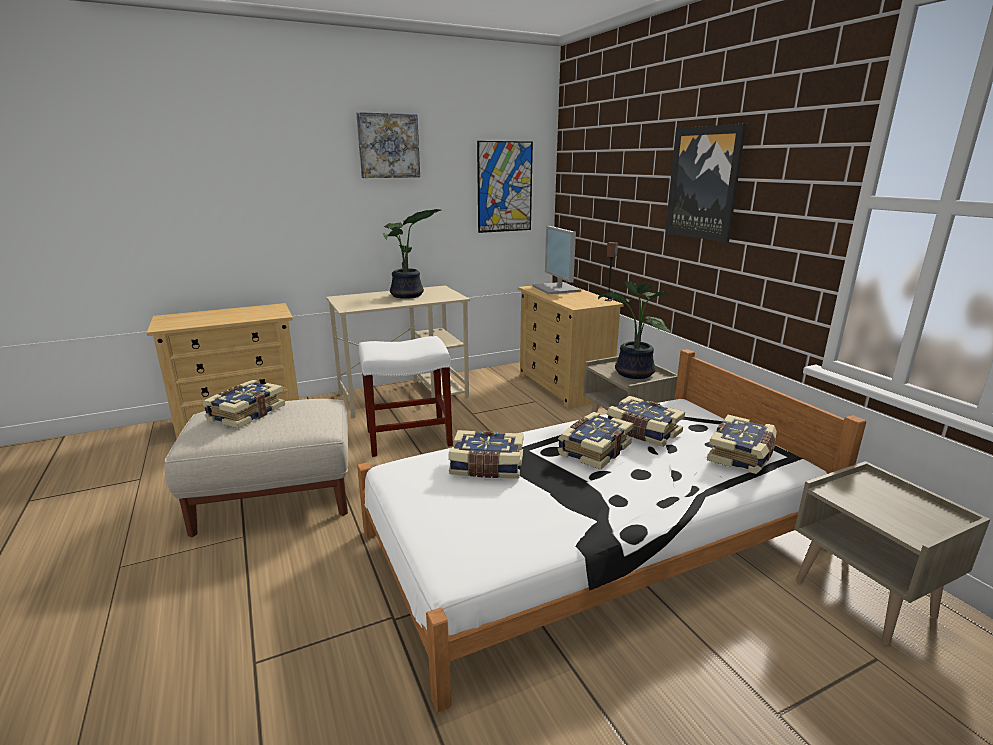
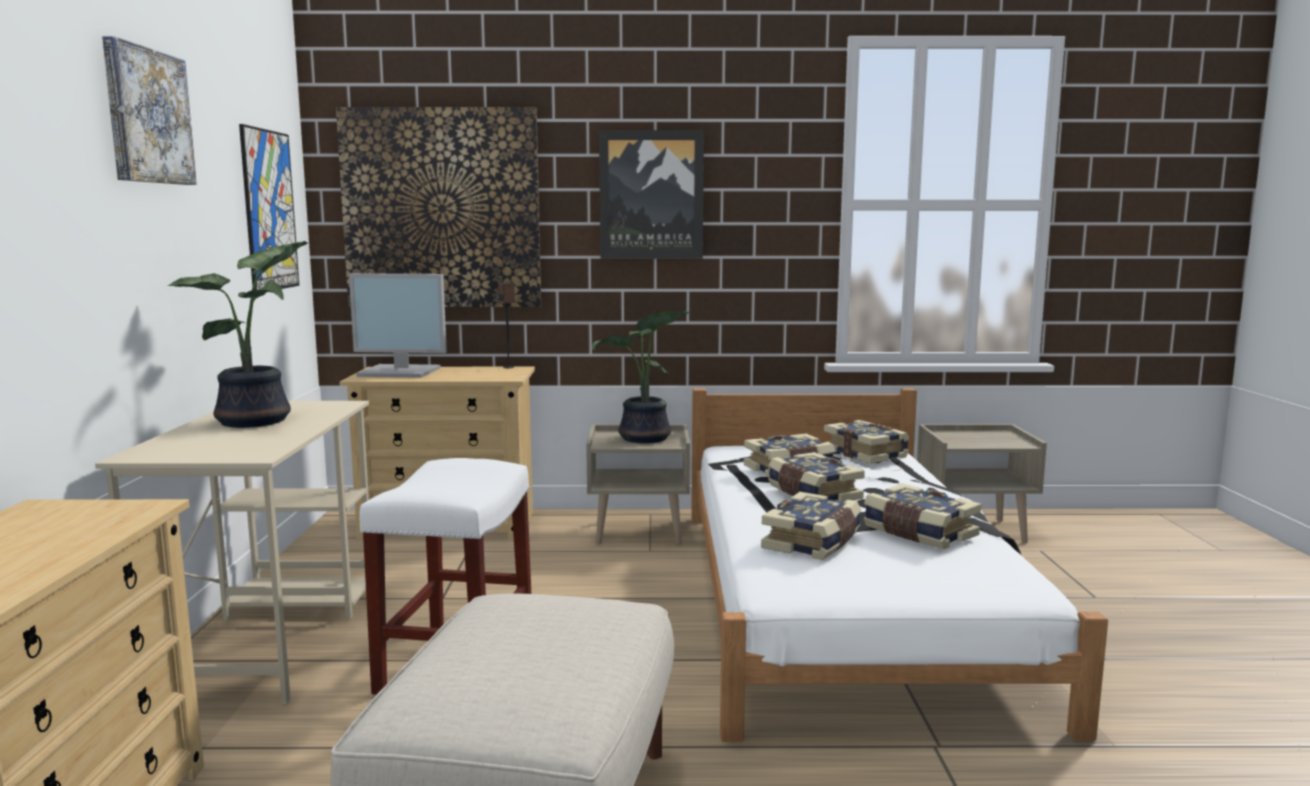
camera: 65 degrees left, 10 degrees down
book [203,380,285,429] -> book moved to [863,484,981,549]
none -> picture [336,107,541,307]

